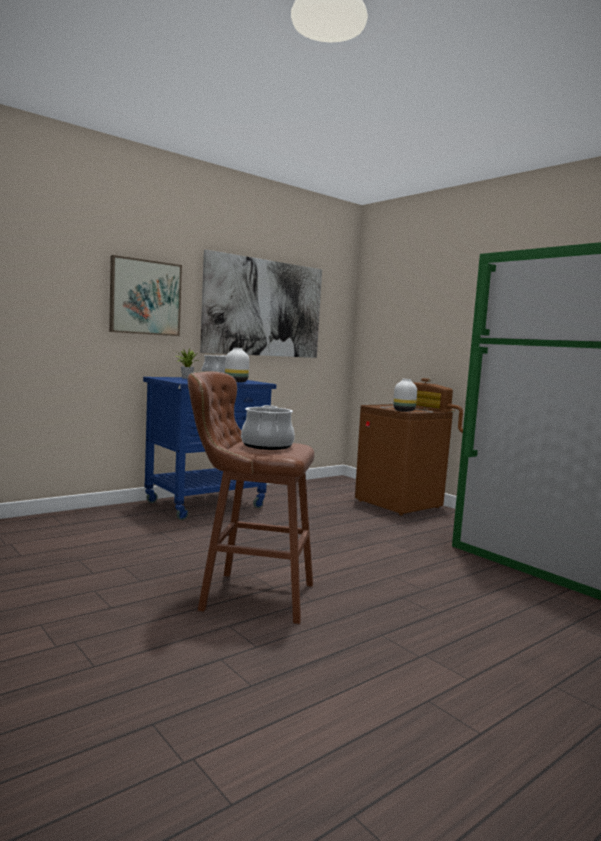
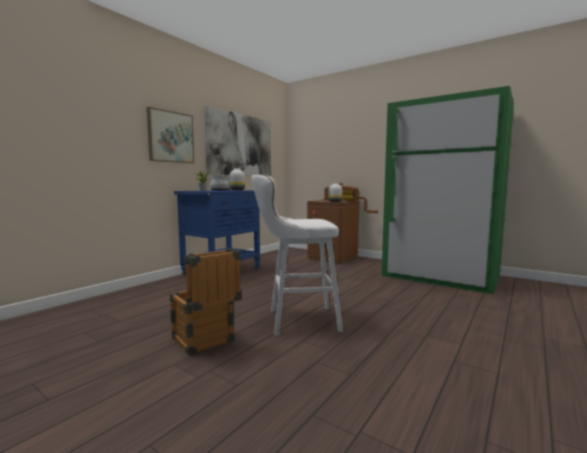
camera: 15 degrees left, 0 degrees up
brown stool [188,371,314,624] -> white stool [251,174,343,335]
cooking pot [241,405,295,450] -> none
none -> crate [170,249,242,355]

